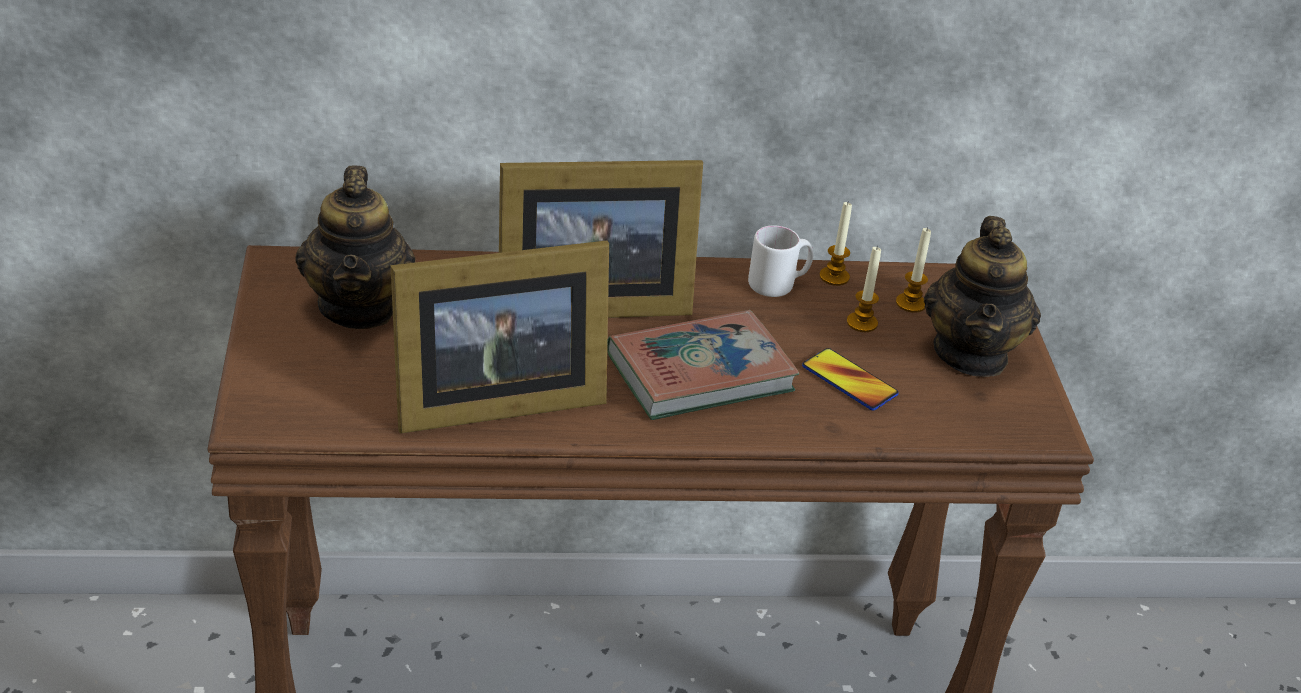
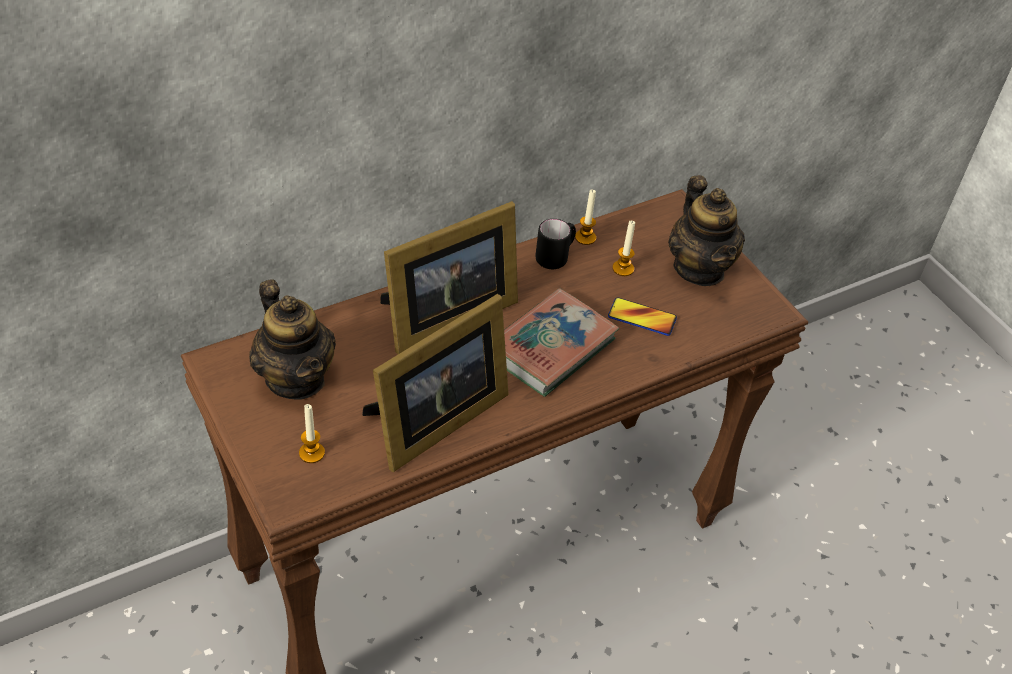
camera: 25 degrees left, 10 degrees up
white mug [748,225,813,297] -> black mug [535,219,576,269]
candle [896,227,931,313] -> candle moved to [299,404,325,463]

